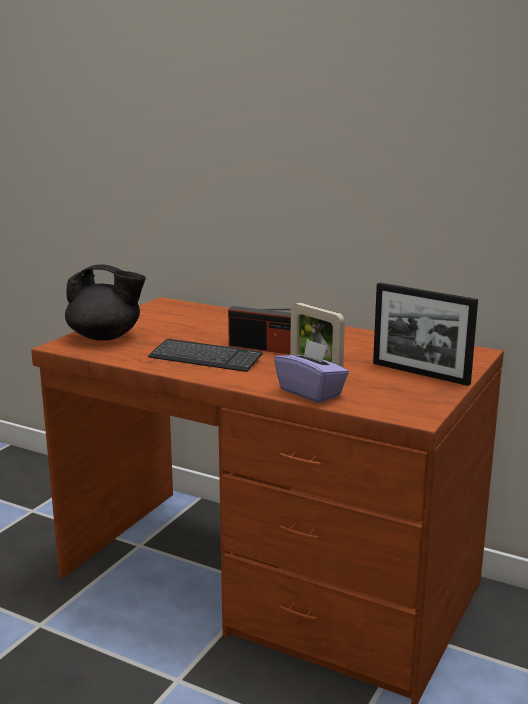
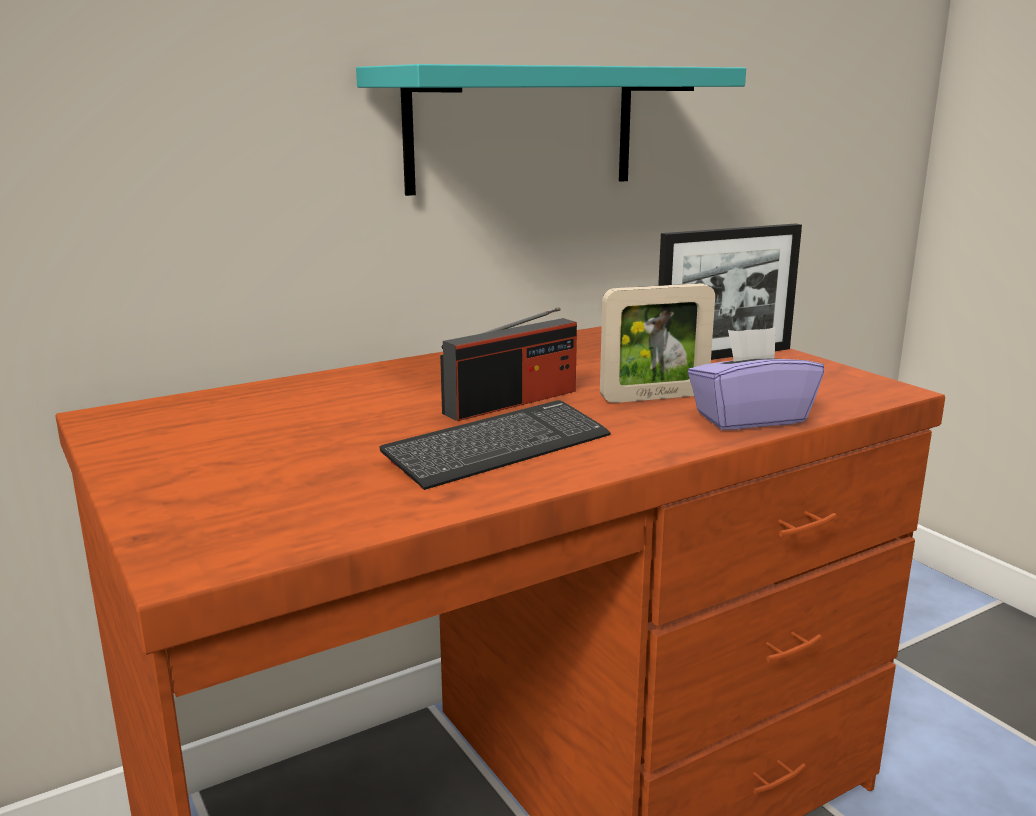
camera: 60 degrees left, 0 degrees up
black teapot [65,264,146,341] -> none
none -> turquoise shelf [356,64,746,196]

